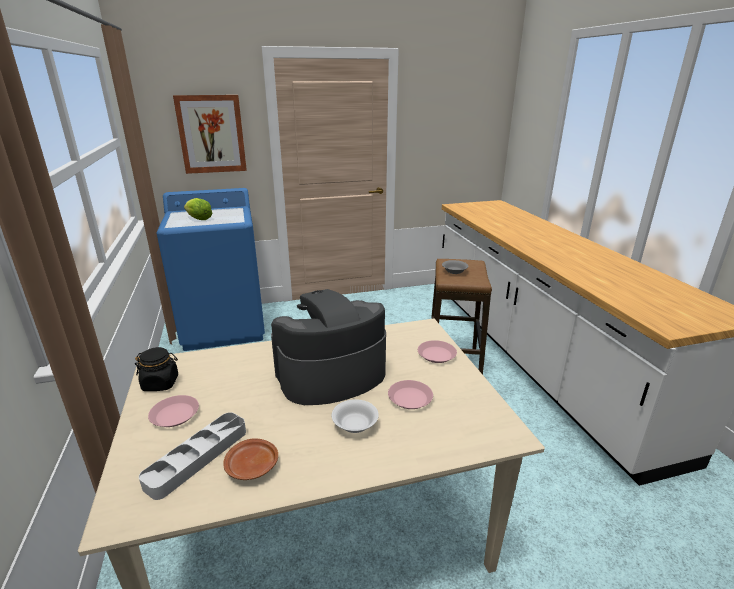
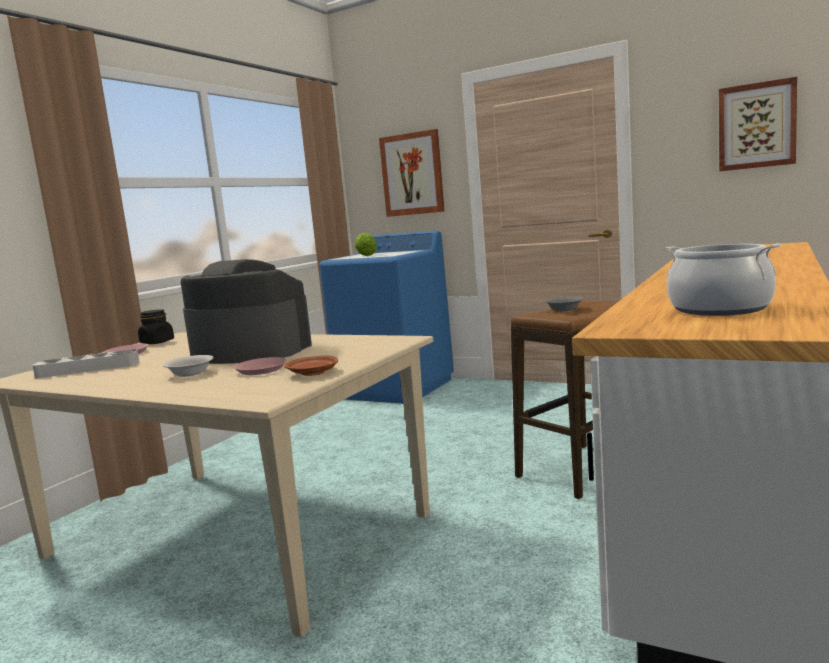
camera: 45 degrees right, 15 degrees down
brown plate [223,438,278,480] -> brown plate moved to [284,356,338,376]
pink plate [418,340,457,363] -> none
none -> cooking pot [664,243,781,316]
none -> picture [719,77,797,171]

